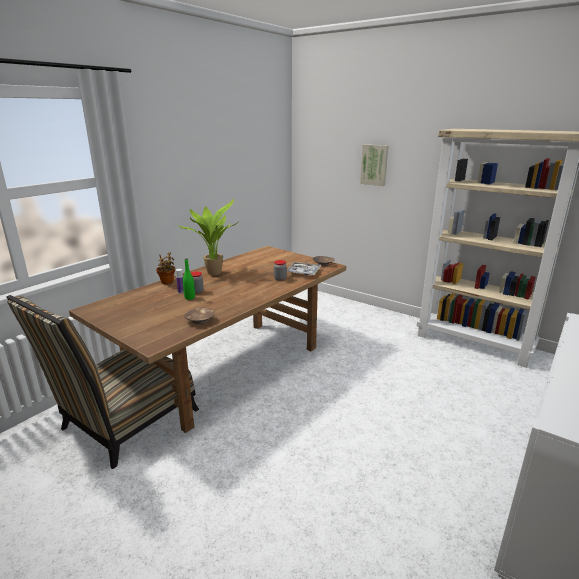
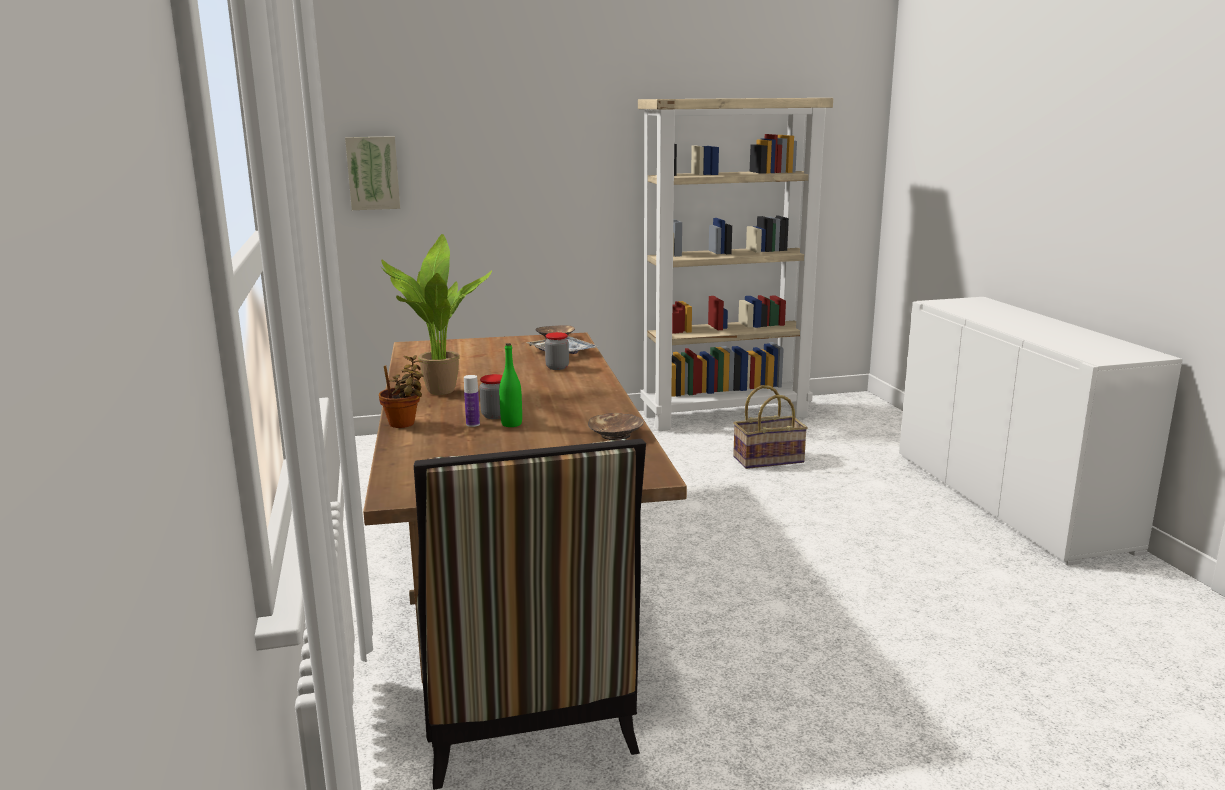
camera: 50 degrees left, 5 degrees down
picture [360,144,389,186] -> picture moved to [345,136,400,210]
none -> basket [733,385,807,469]

